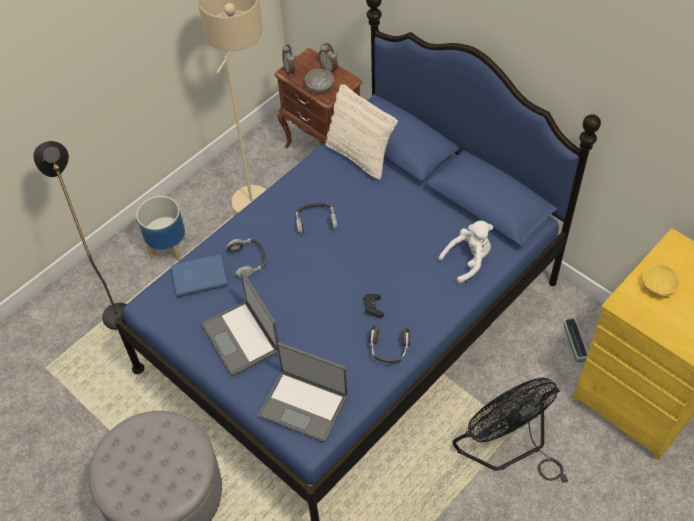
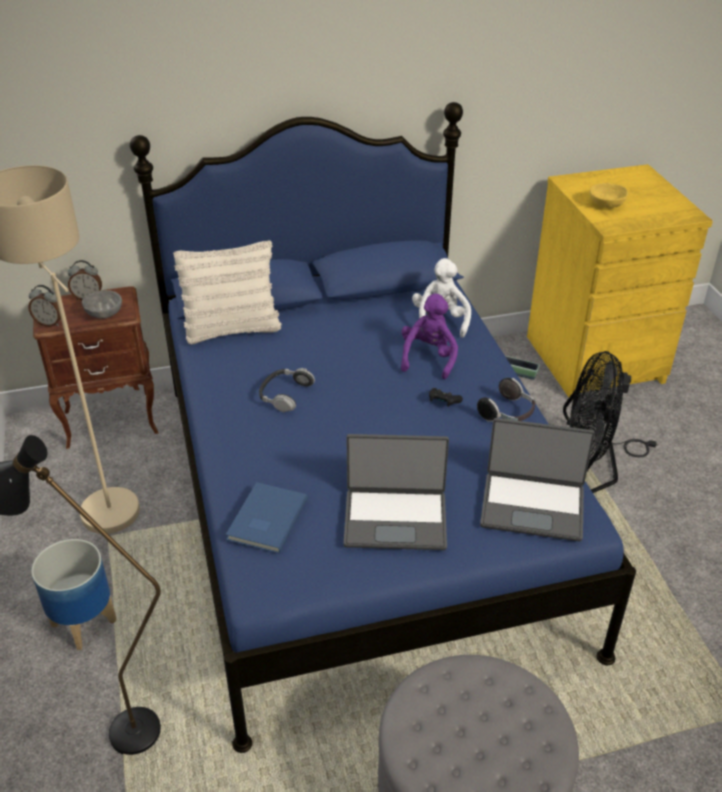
camera: 60 degrees left, 15 degrees down
headphones [226,239,266,278] -> none
laptop [258,342,348,442] -> laptop turned 45 degrees clockwise [480,418,595,541]
none -> purple plush toy [401,294,458,379]

